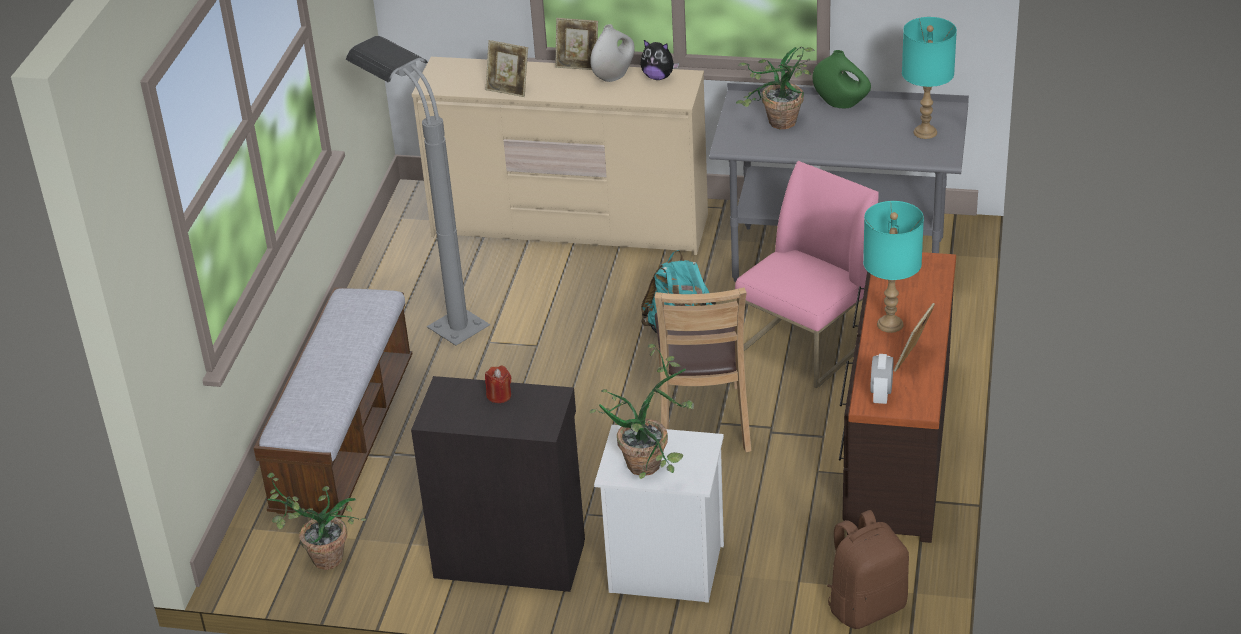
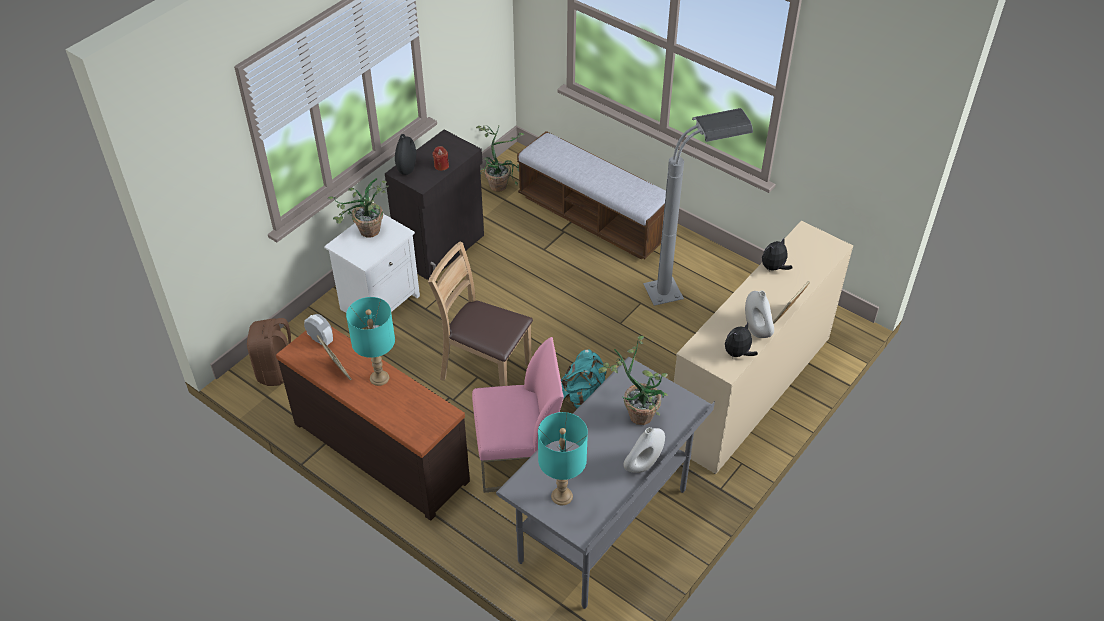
camera: 115 degrees right, 10 degrees up
picture frame [486,40,528,97] -> plush toy [762,238,793,271]
pink chair [735,161,879,388] -> pink chair turned 75 degrees counterclockwise [472,337,564,493]
green vase [813,50,871,108] -> white vase [623,427,665,473]
none -> black vase [395,134,416,175]

